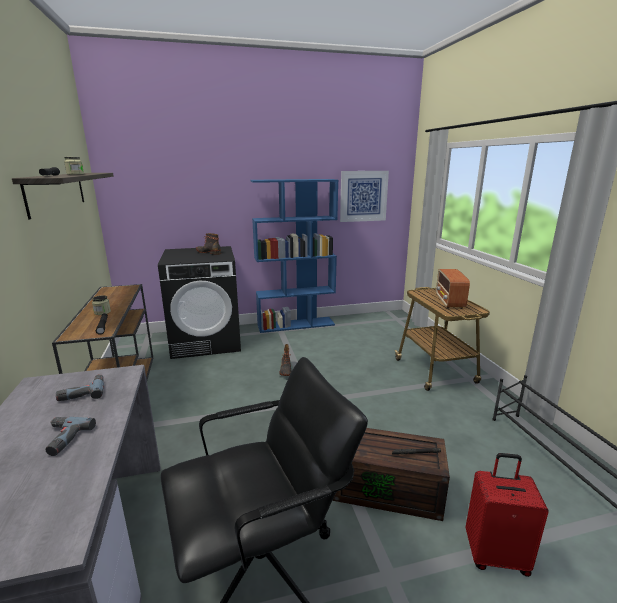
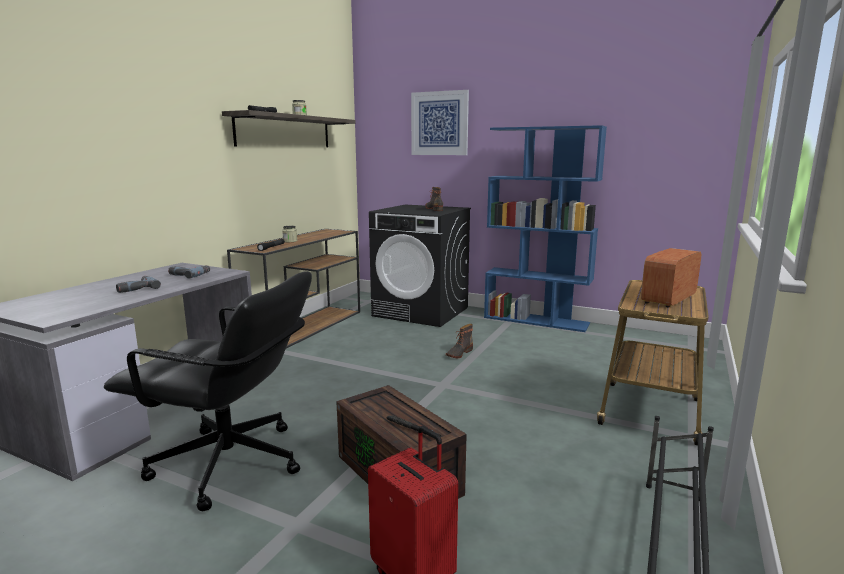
camera: 40 degrees right, 5 degrees down
picture [340,171,389,222] -> picture moved to [411,90,469,155]

